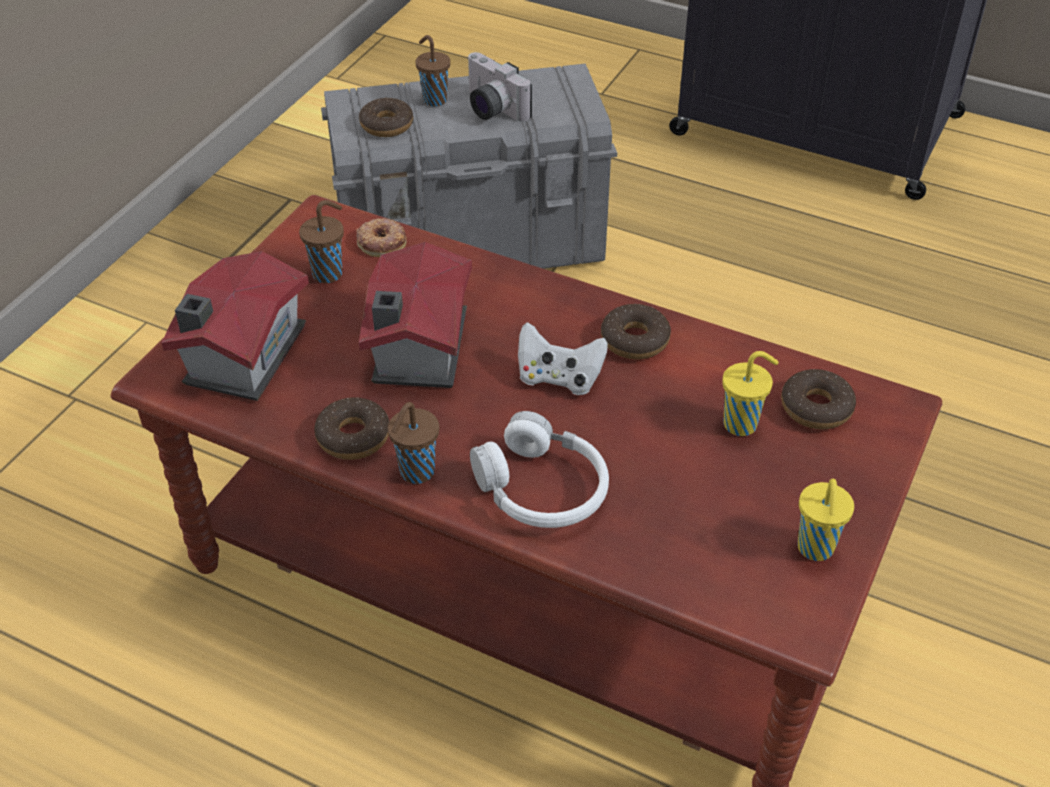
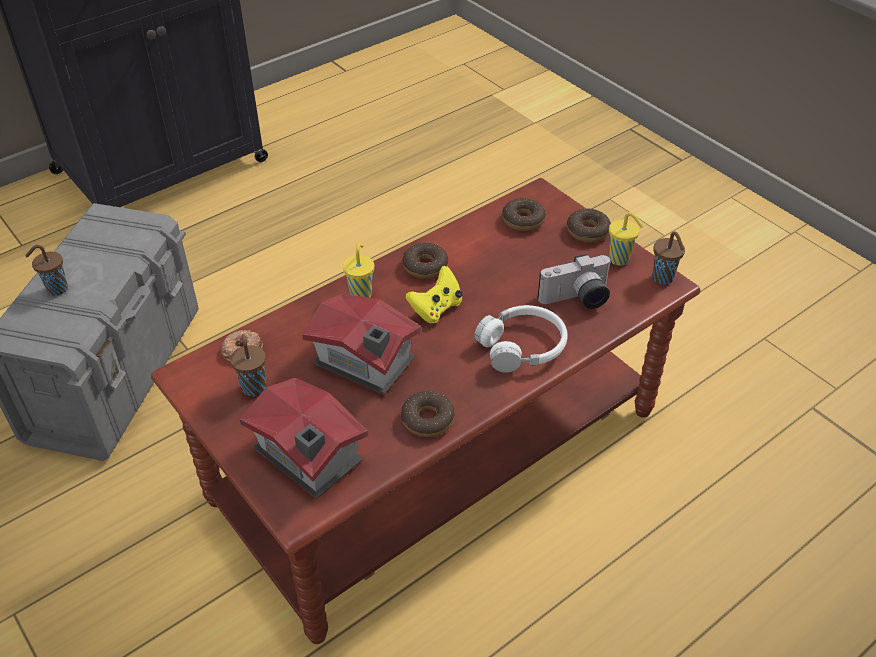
camera: 65 degrees left, 0 degrees up
donut [359,98,413,137] -> donut moved to [567,208,611,242]
brown cup [388,402,439,484] -> brown cup moved to [652,231,685,285]
camera [467,52,532,122] -> camera moved to [538,254,612,309]
white game controller [518,322,608,395] -> yellow game controller [406,266,462,324]
yellow cup [723,351,779,436] -> yellow cup moved to [343,243,374,298]

